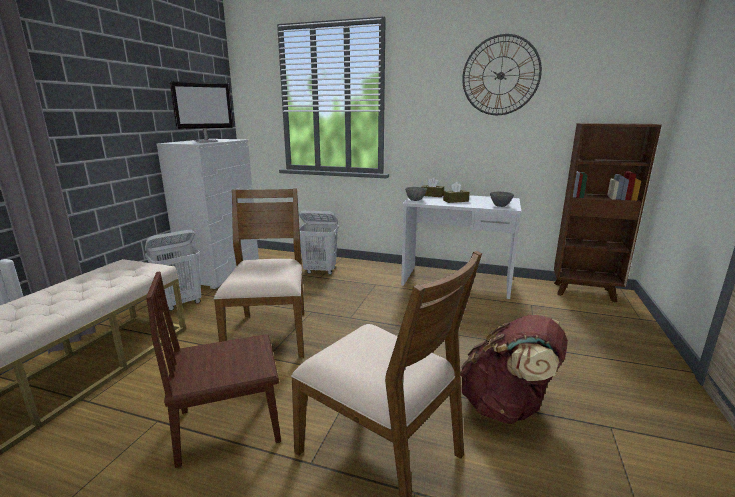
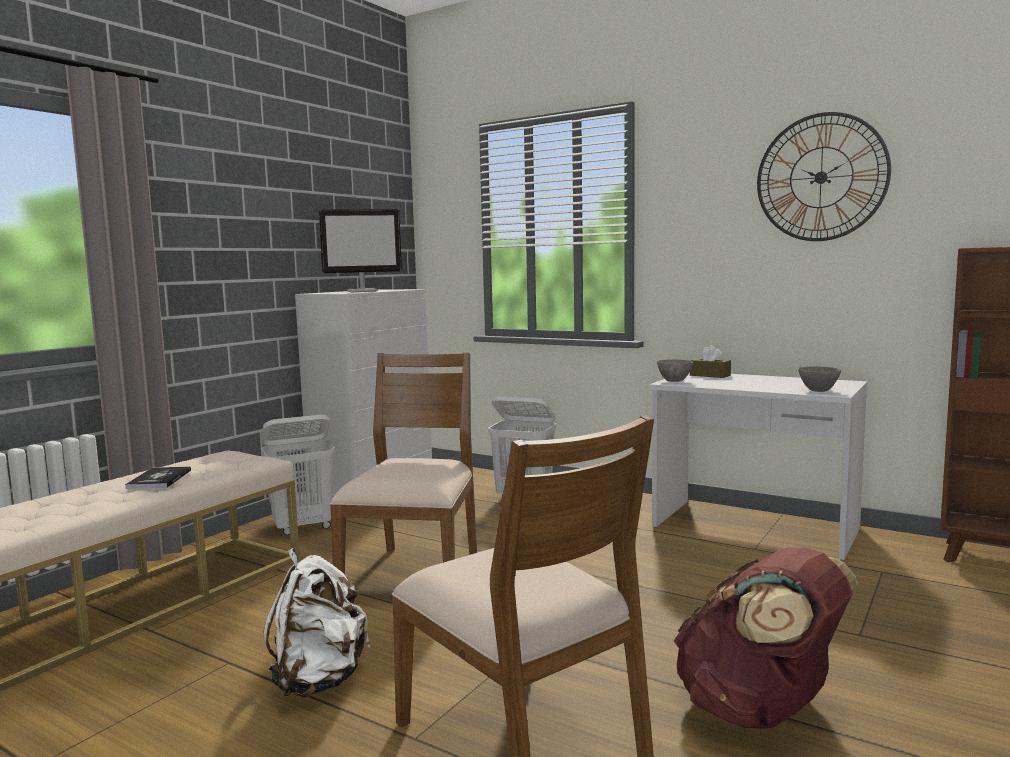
camera: 15 degrees right, 10 degrees down
brown chair [146,271,281,468] -> white backpack [263,548,370,698]
brown tissue box [443,182,469,203] -> none
none -> book [125,466,191,489]

